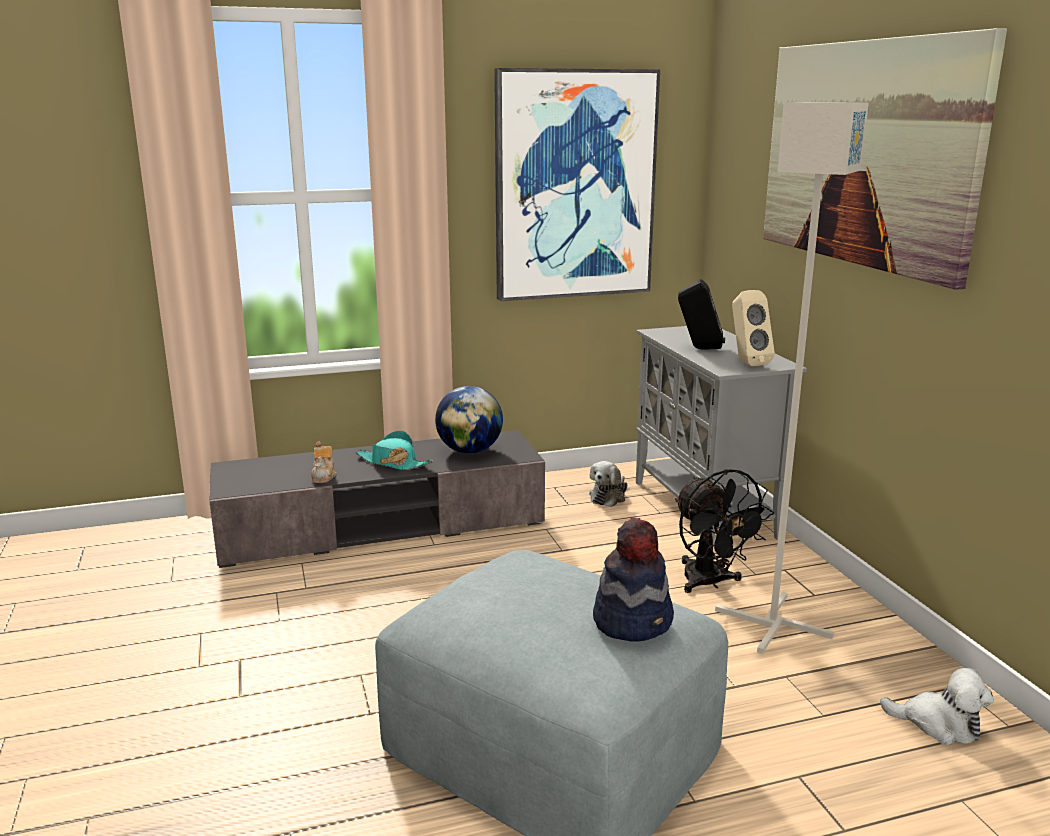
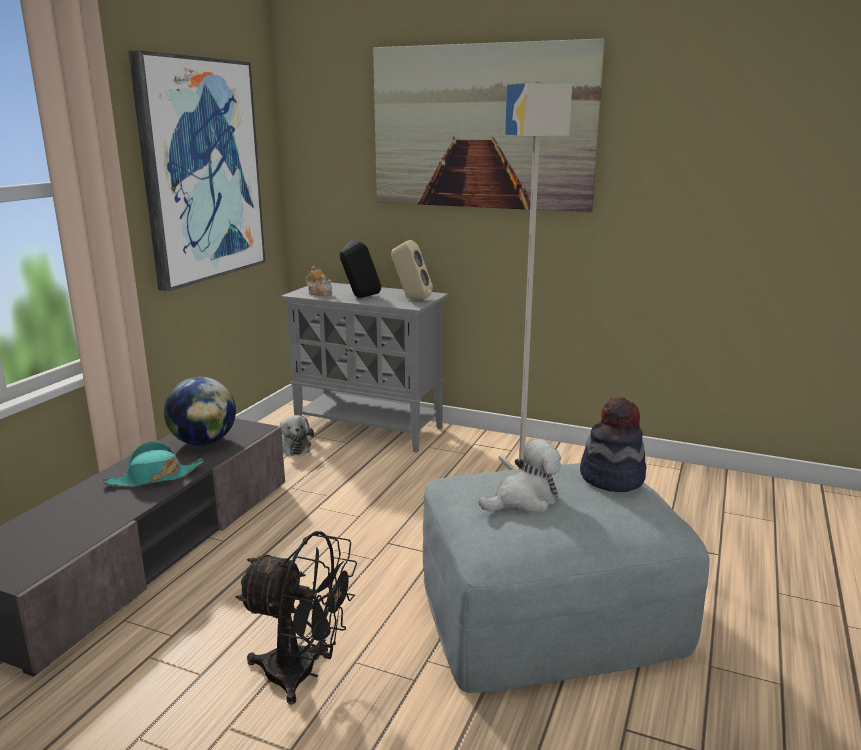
camera: 50 degrees left, 0 degrees up
teapot [311,441,336,483] -> teapot moved to [305,266,332,296]
black fan [675,469,774,593] -> black fan moved to [235,531,357,705]
plush toy [880,668,994,745] -> plush toy moved to [478,439,561,512]

